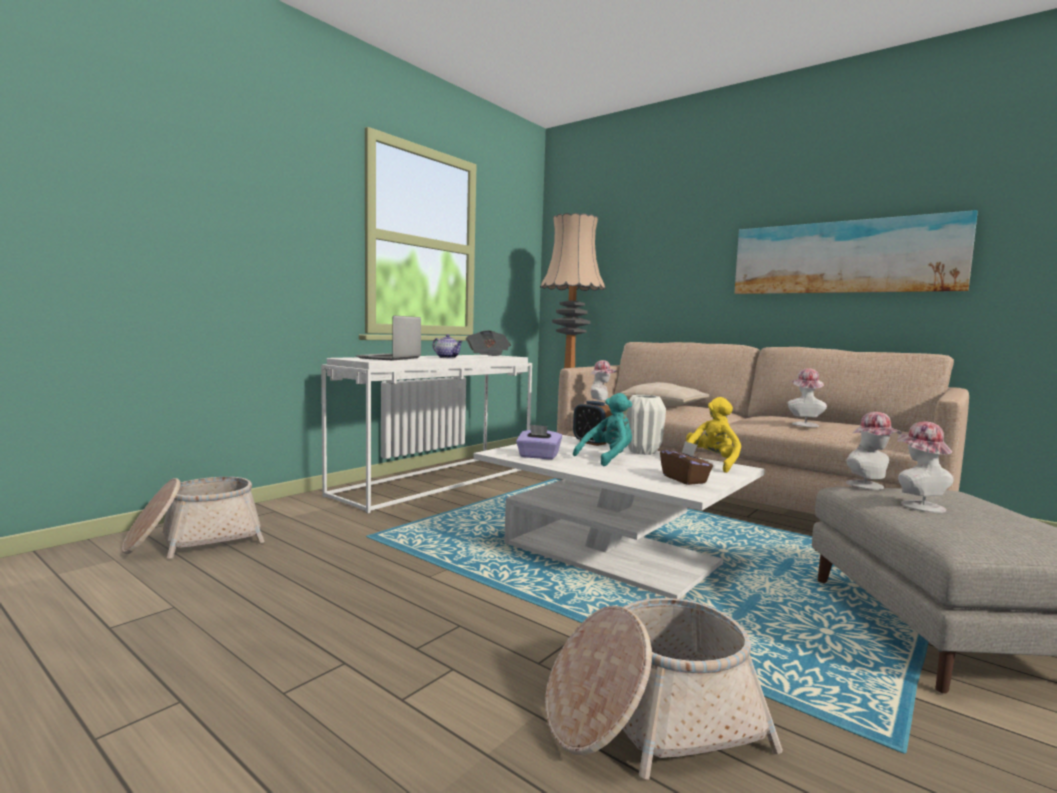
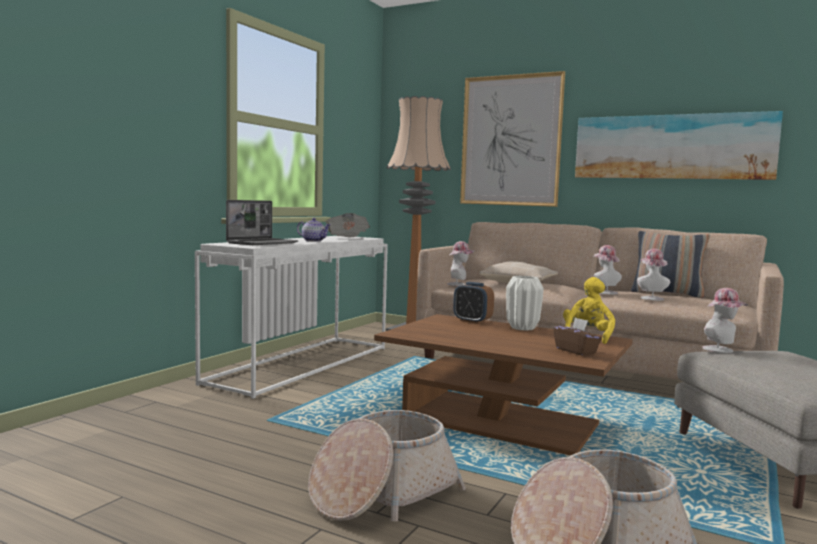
camera: 10 degrees left, 0 degrees up
basket [122,477,265,559] -> basket moved to [308,410,466,521]
laptop [356,316,421,360] -> laptop turned 150 degrees counterclockwise [226,200,299,245]
white coffee table [474,435,765,599] -> brown coffee table [374,314,633,455]
purple tissue box [516,424,562,459] -> none
turquoise plush toy [573,393,632,466] -> none
hat [897,421,954,513] -> hat moved to [593,245,622,295]
none -> picture [460,71,565,207]
none -> pillow [631,231,710,298]

